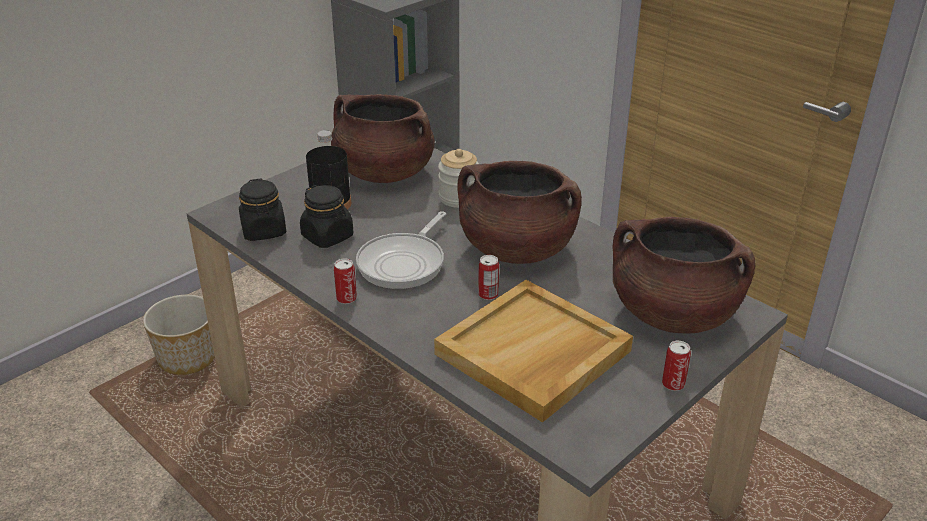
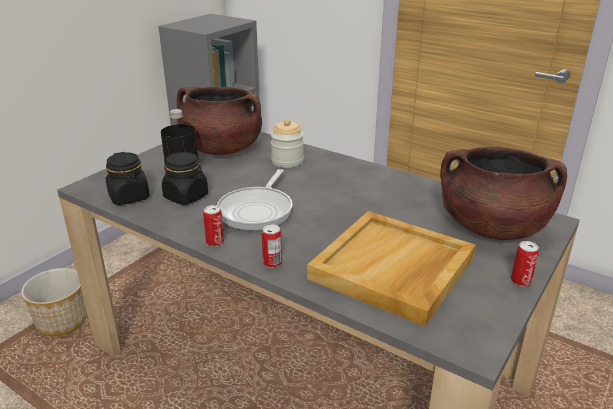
camera: 10 degrees left, 5 degrees down
brown cooking pot [458,161,582,264] -> none
can [478,255,499,300] -> can moved to [262,224,282,268]

